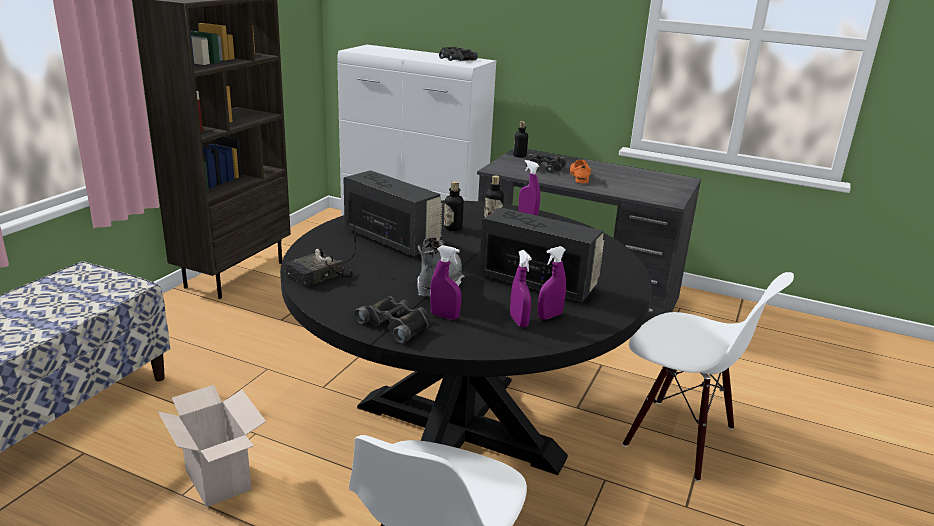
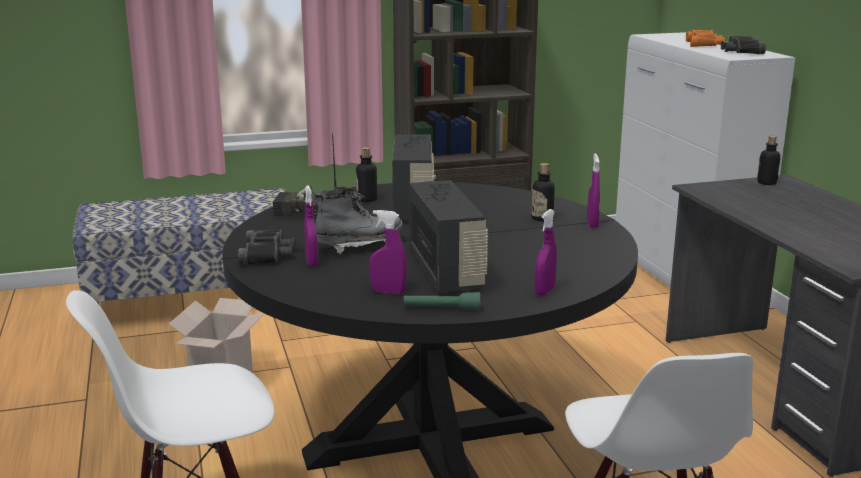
camera: 50 degrees right, 5 degrees down
bottle [444,181,464,231] -> bottle moved to [356,147,377,202]
purple spray bottle [510,250,532,327] -> purple spray bottle moved to [535,209,557,296]
black binoculars [526,154,566,173] -> none
orange shoe [569,160,591,183] -> none
none -> green flashlight [404,292,480,310]
none -> orange binoculars [686,30,725,47]

